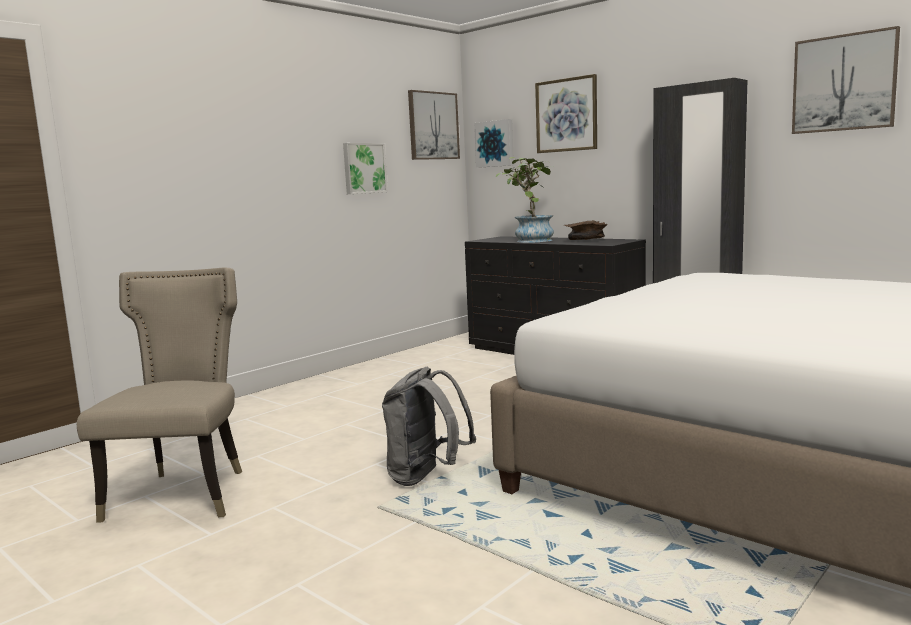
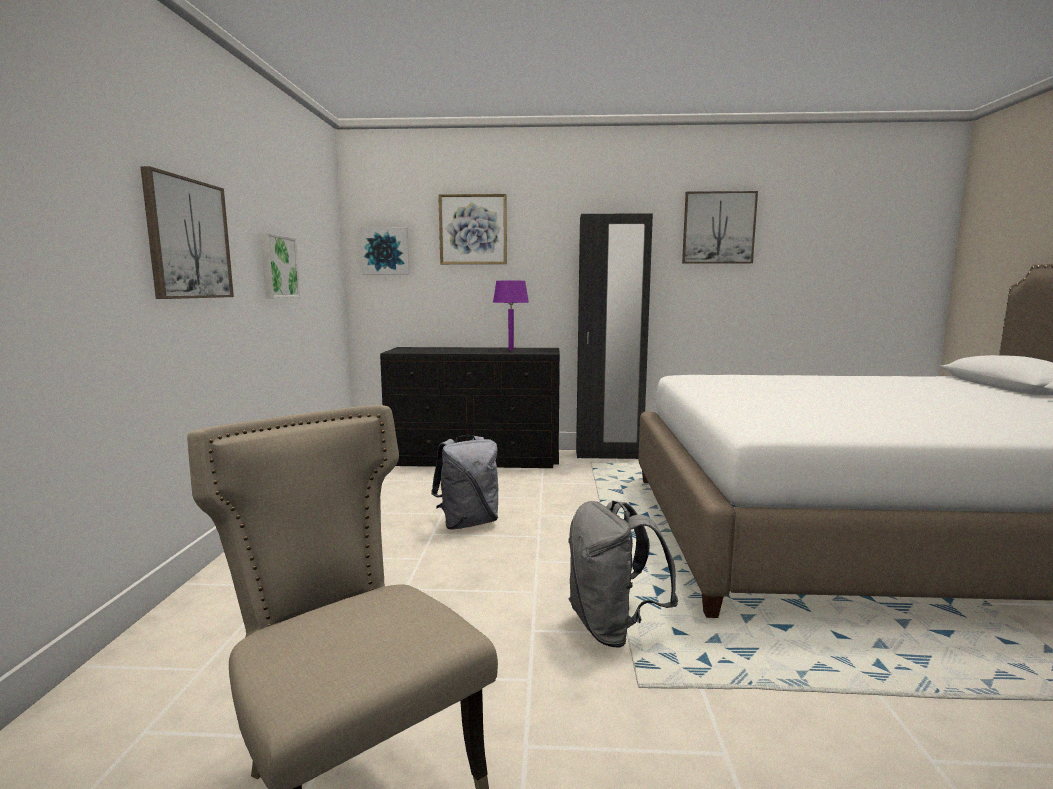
camera: 40 degrees left, 0 degrees up
picture [408,90,460,160] -> picture moved to [140,166,234,299]
potted plant [496,157,554,243] -> none
brown bowl [564,220,608,240] -> purple table lamp [493,281,529,350]
none -> grey backpack [431,435,498,529]

